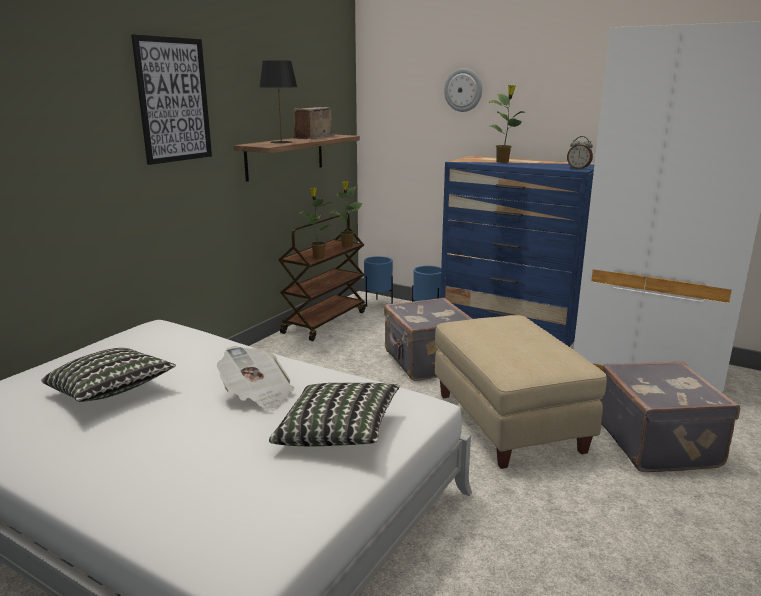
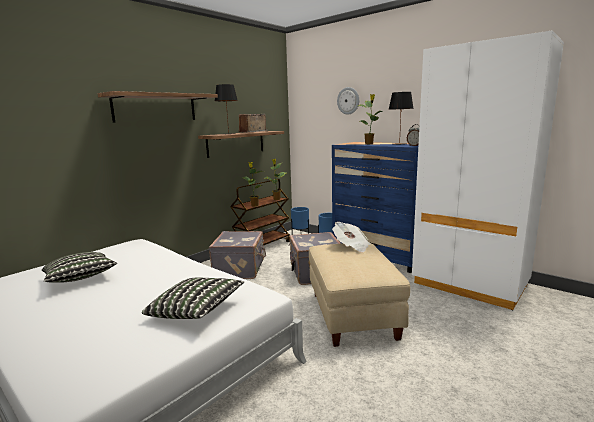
camera: 10 degrees right, 5 degrees down
picture [131,34,212,165] -> shelf [98,91,218,123]
newspaper [217,346,294,411] -> newspaper moved to [332,222,371,253]
grey suitcase [600,361,740,472] -> grey suitcase moved to [209,231,266,279]
none -> black table lamp [389,92,414,145]

